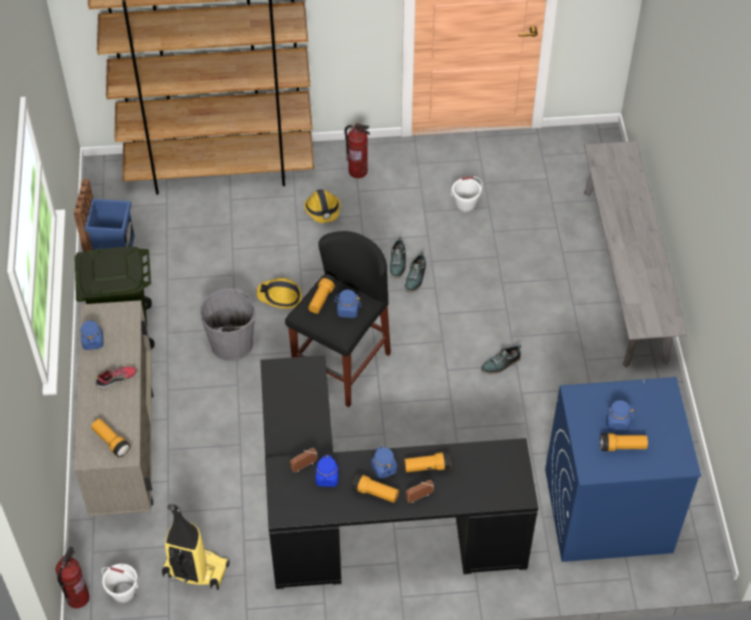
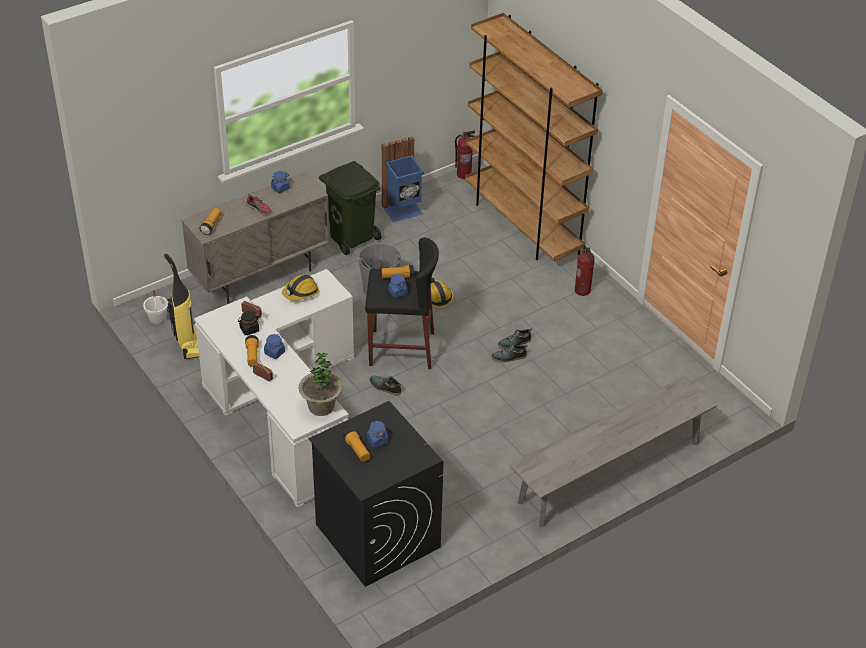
camera: 60 degrees right, 10 degrees down
fire extinguisher [56,546,90,608] -> fire extinguisher moved to [455,131,475,179]
black desk [260,355,538,589] -> white desk [194,269,354,507]
hard hat [304,189,341,223] -> hard hat moved to [282,275,320,301]
blue jar [316,455,339,487] -> black jar [238,311,259,335]
flashlight [404,452,451,472] -> none
white bucket [451,176,482,212] -> none
shoe [481,345,522,374] -> shoe moved to [370,376,401,396]
blue washing machine [545,377,701,562] -> black washing machine [309,401,444,587]
none -> potted plant [298,353,343,416]

